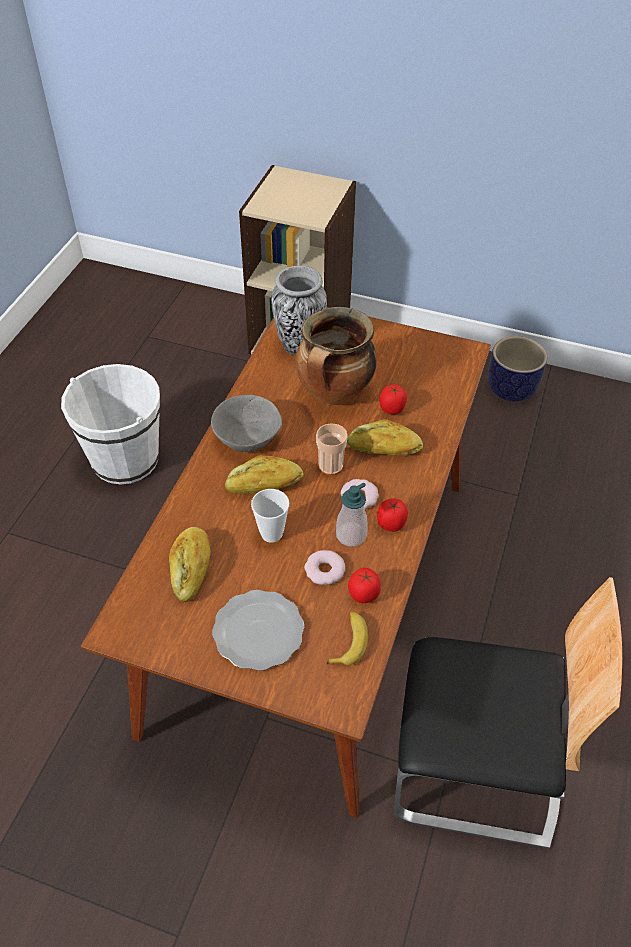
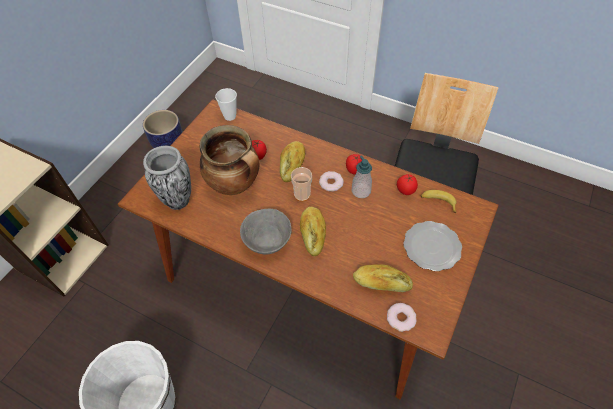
camera: 80 degrees left, 5 degrees up
cup [251,489,289,543] -> cup moved to [215,88,237,121]
donut [304,550,345,585] -> donut moved to [387,303,417,332]

